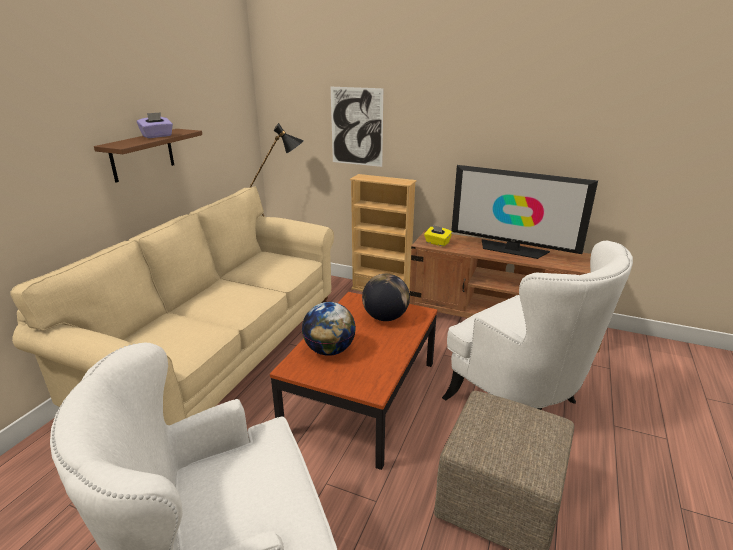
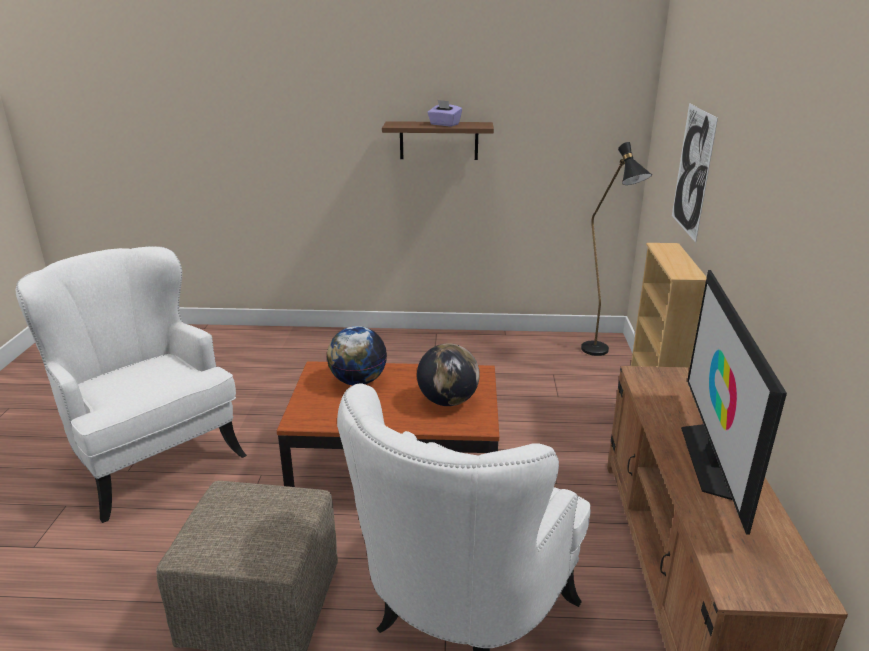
camera: 70 degrees right, 0 degrees up
beige sofa [10,187,334,425] -> none
yellow tissue box [424,225,452,247] -> none

